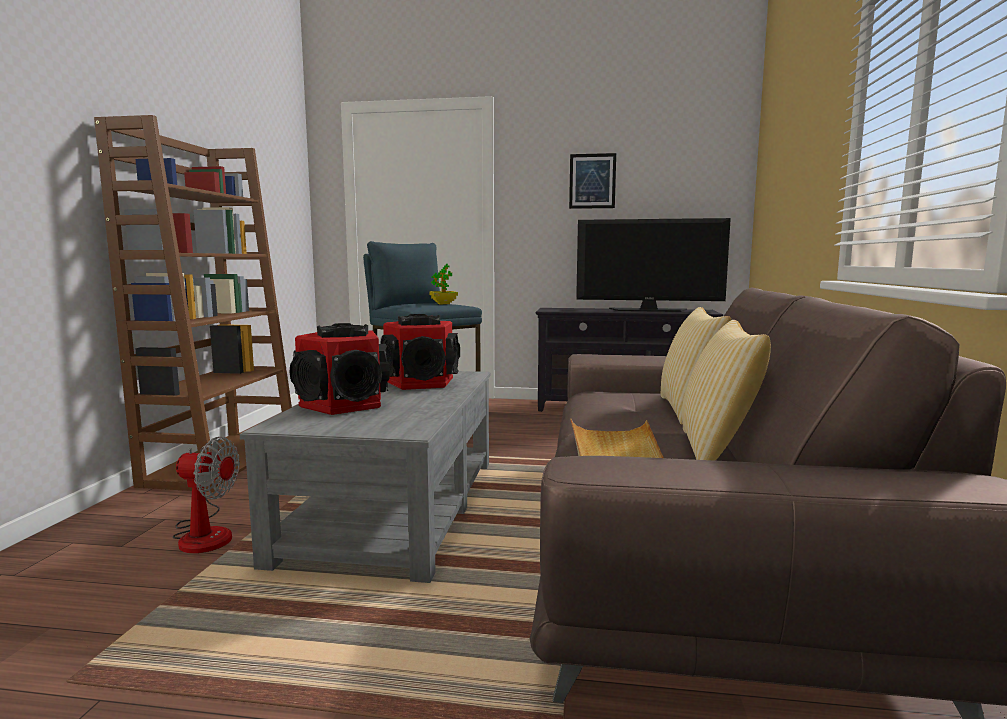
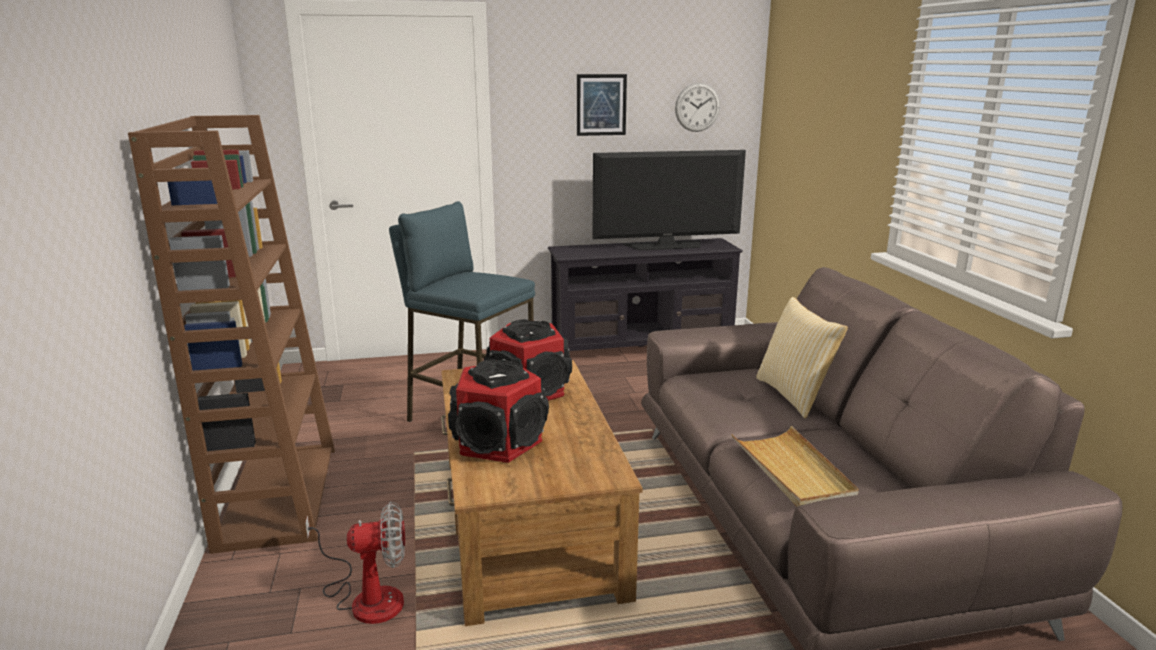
camera: 20 degrees left, 10 degrees up
grey coffee table [240,371,490,583] -> brown coffee table [441,360,643,626]
potted plant [429,264,458,304] -> none
pillow [682,320,771,461] -> none
none -> wall clock [675,83,720,132]

